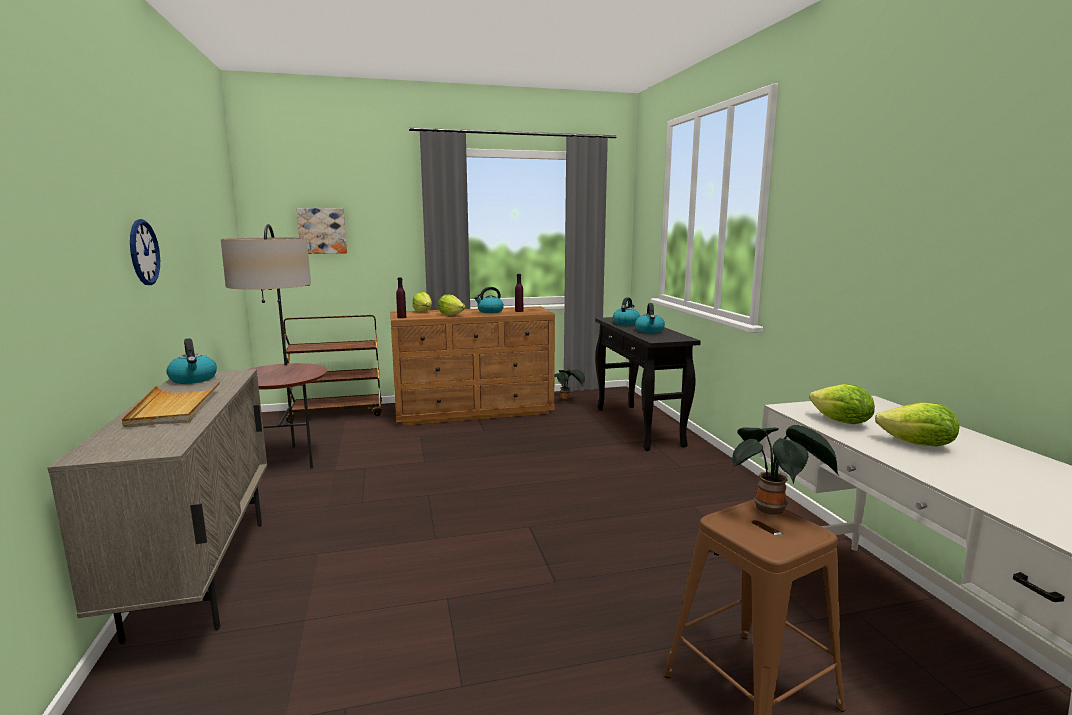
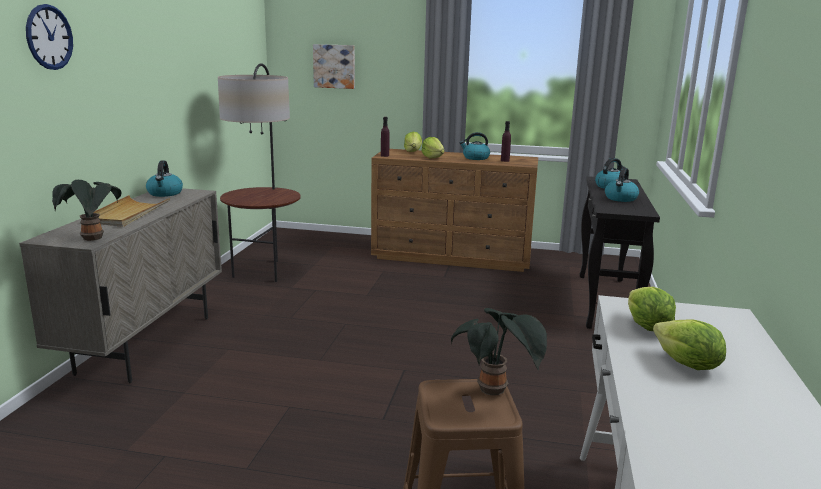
camera: 25 degrees right, 5 degrees up
wall clock [130,219,160,285] -> wall clock moved to [26,4,73,70]
brown cart [283,315,382,423] -> none
potted plant [554,369,585,402] -> potted plant moved to [52,180,122,241]

